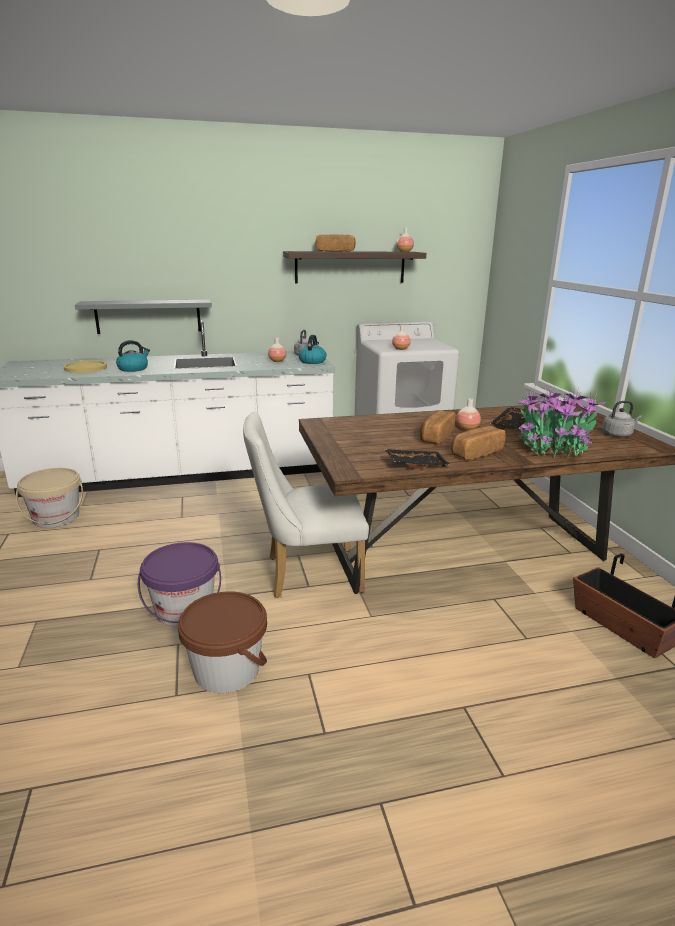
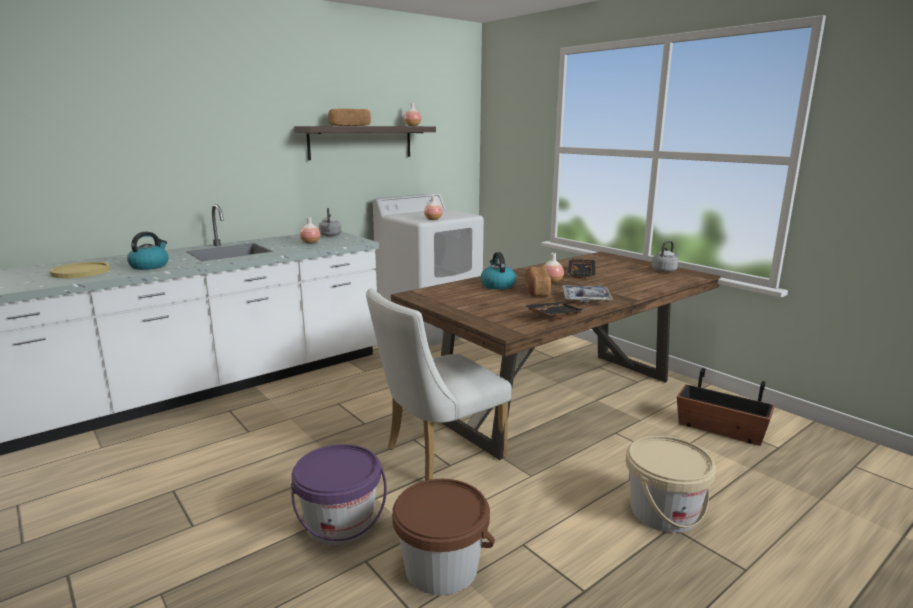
camera: 25 degrees left, 5 degrees down
beige bucket [16,468,83,528] -> beige bucket moved to [626,436,716,533]
grey shelf [75,300,212,334] -> none
kettle [299,335,327,364] -> kettle moved to [480,252,516,290]
bread [451,426,505,460] -> tray [563,285,613,303]
potted plant [518,385,607,458] -> none

